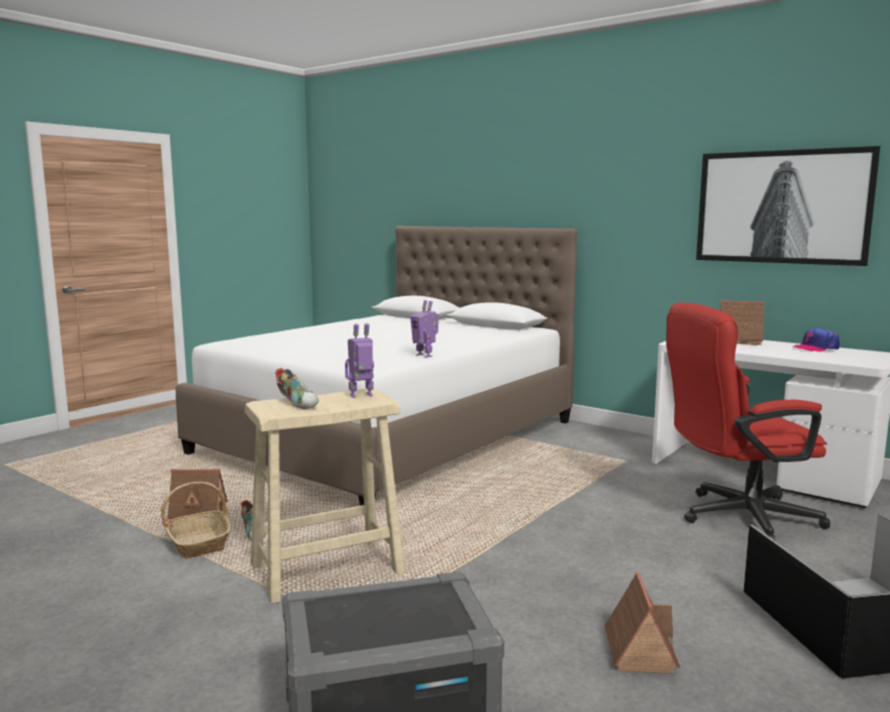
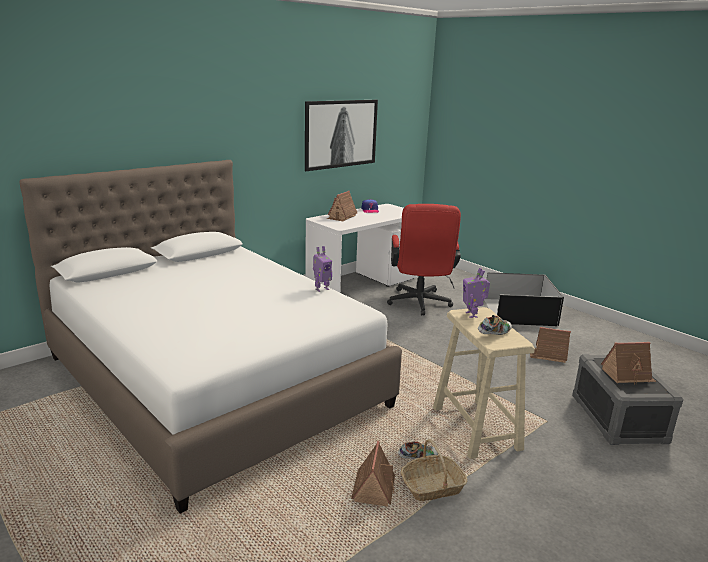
camera: 80 degrees left, 10 degrees up
none -> toy house [601,342,656,385]

